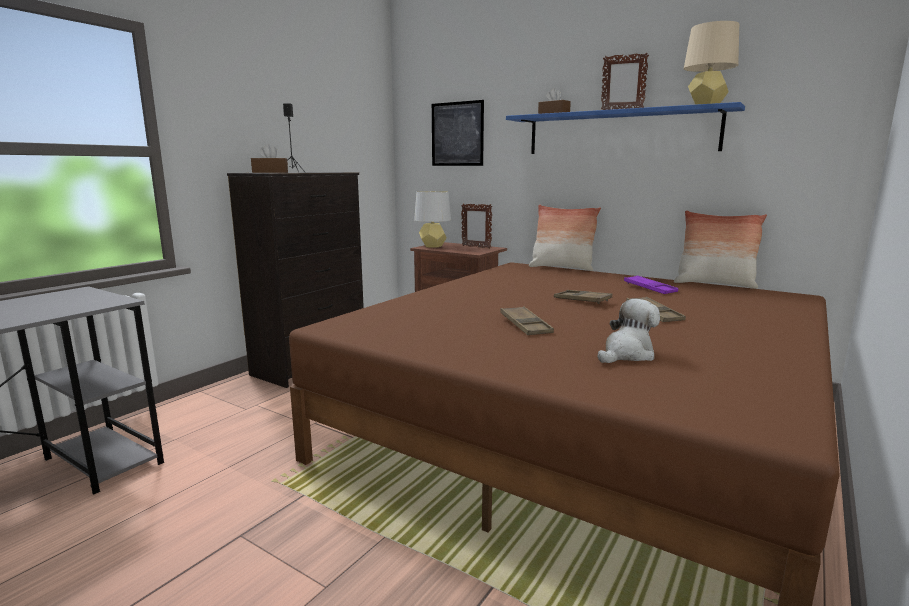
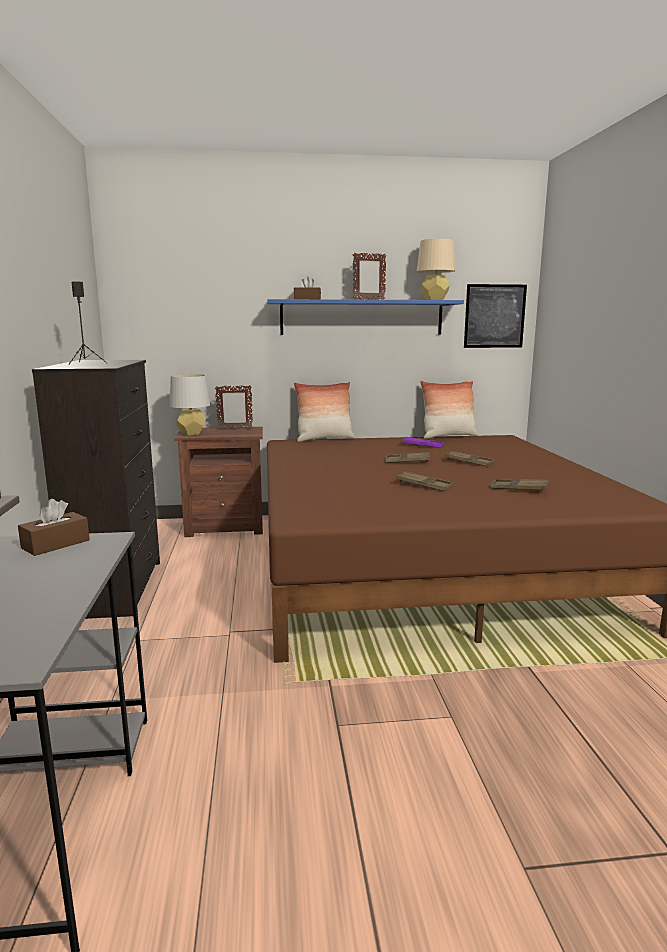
camera: 40 degrees left, 0 degrees up
brown tissue box [251,144,288,173] -> brown tissue box moved to [18,499,90,556]
picture [432,100,484,166] -> picture moved to [464,284,527,348]
plush toy [598,299,660,363] -> brown tray [490,479,548,492]

